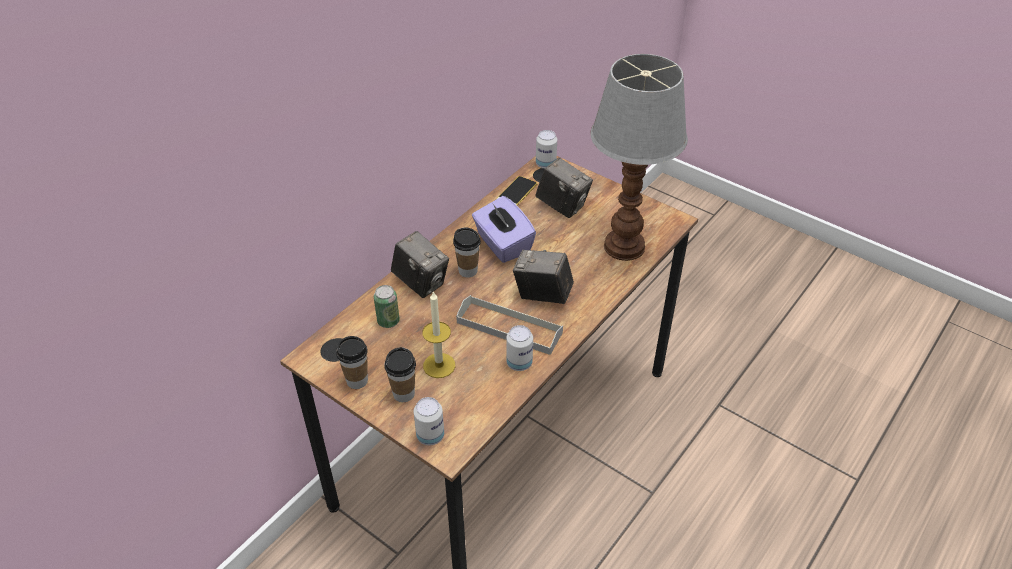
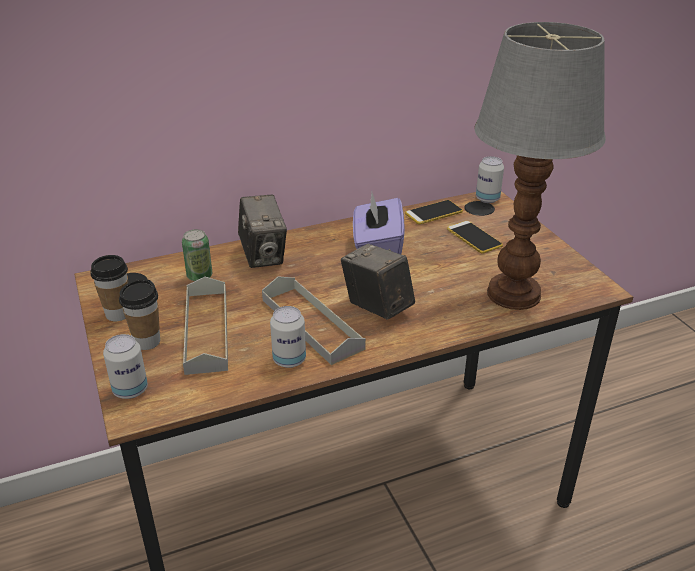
camera: 30 degrees right, 10 degrees down
candle [422,291,455,378] -> grey tray [183,277,228,375]
cup [453,227,481,278] -> none
camera [535,158,593,218] -> phone [447,221,503,254]

